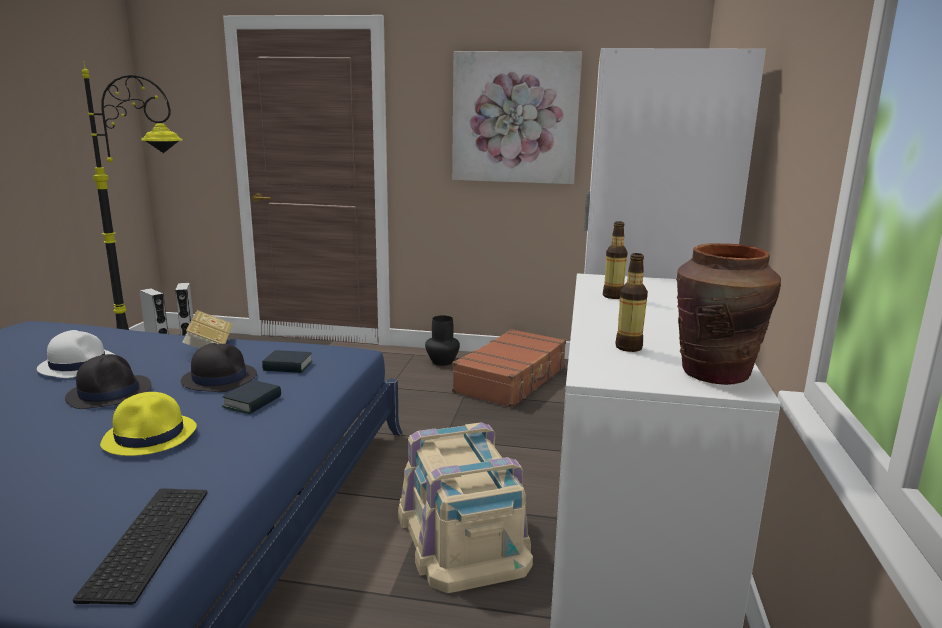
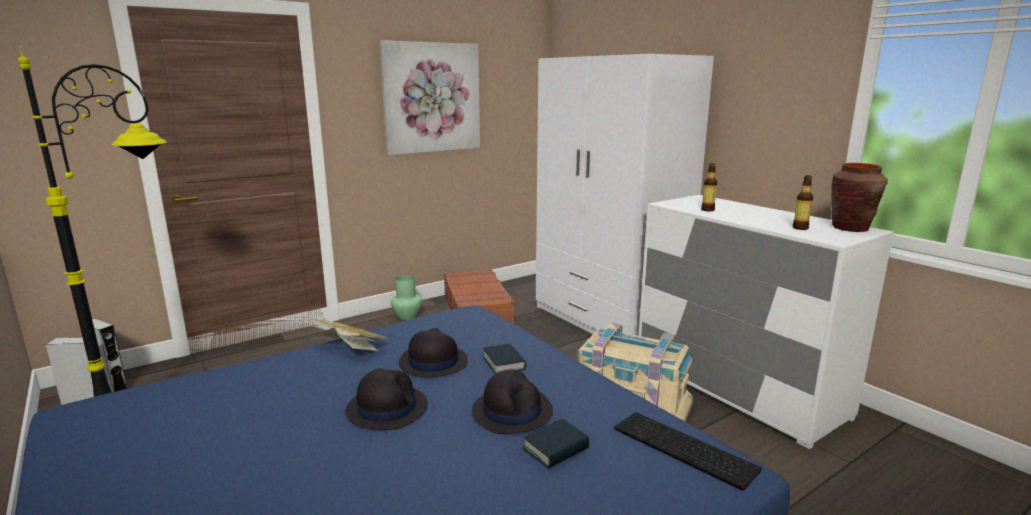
camera: 45 degrees left, 0 degrees up
white hat [37,330,115,378] -> none
yellow hat [100,392,197,456] -> black hat [472,370,553,434]
book [262,350,313,373] -> book moved to [522,419,590,469]
black vase [425,316,460,366] -> green vase [391,275,422,320]

